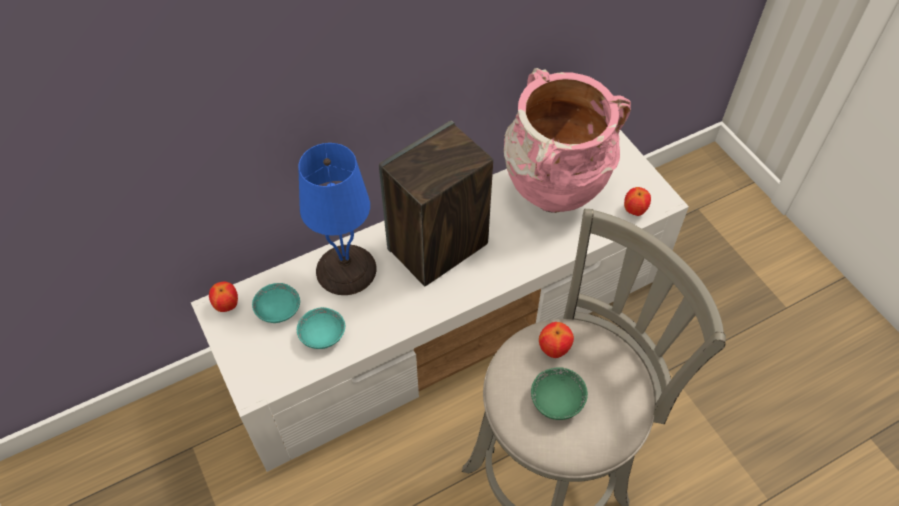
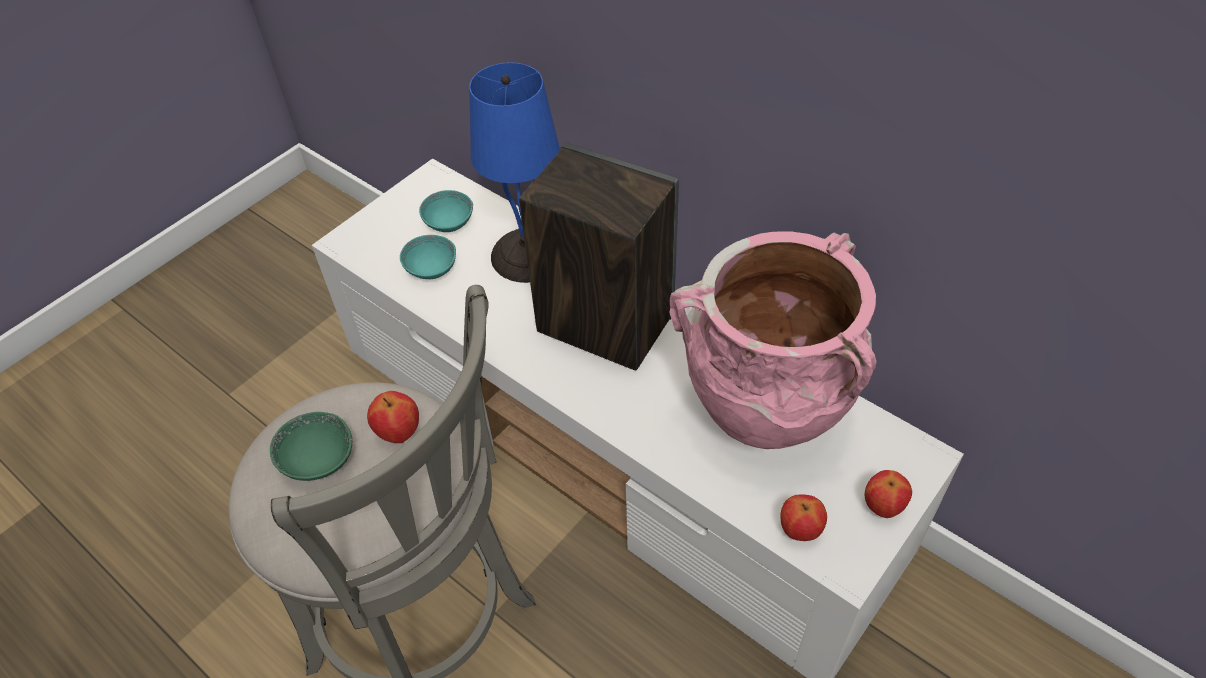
camera: 70 degrees right, 5 degrees down
apple [209,282,238,312] -> apple moved to [865,470,912,518]

